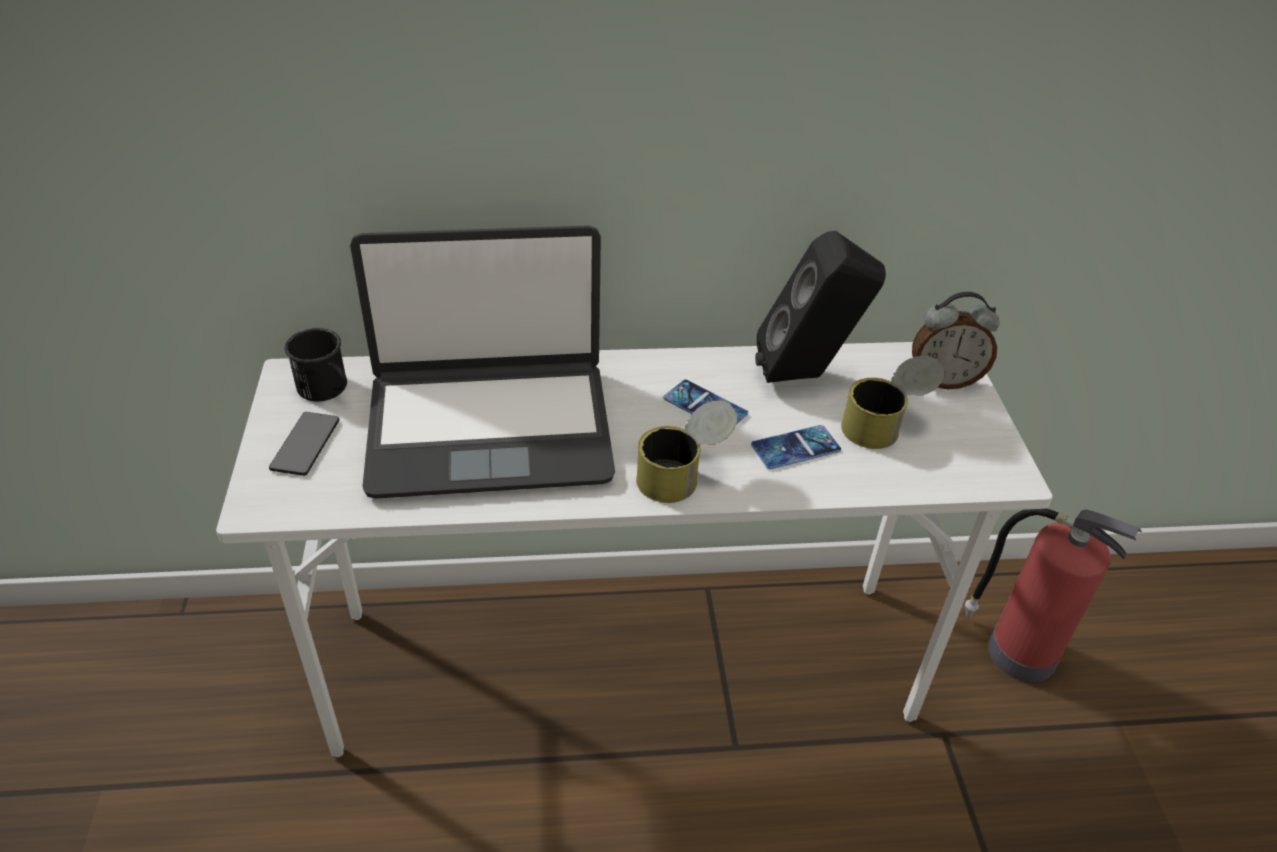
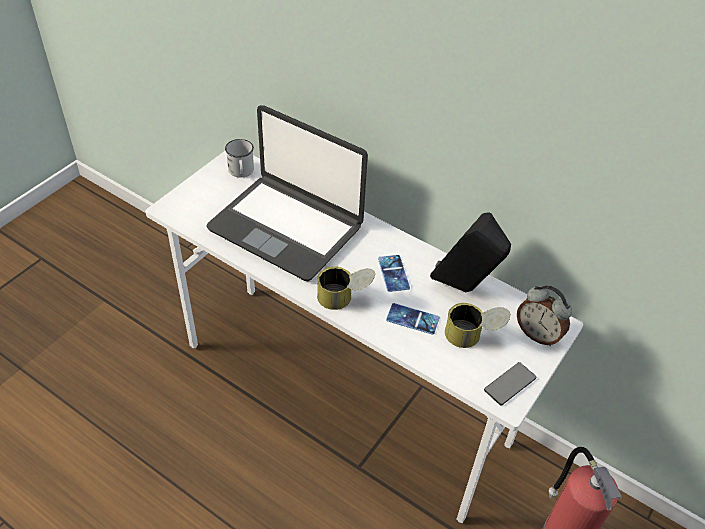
camera: 40 degrees right, 5 degrees up
phone [269,412,339,476] -> phone moved to [484,362,536,405]
black mug [284,328,347,401] -> white mug [225,139,254,178]

